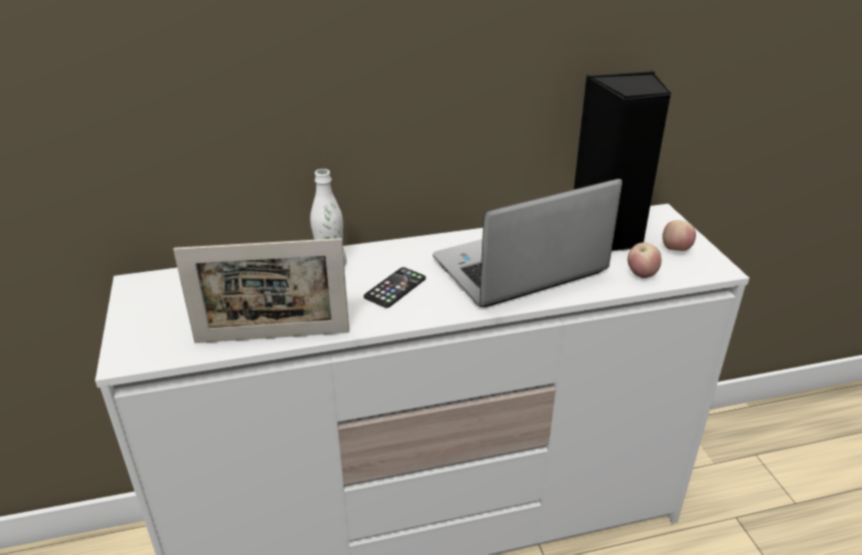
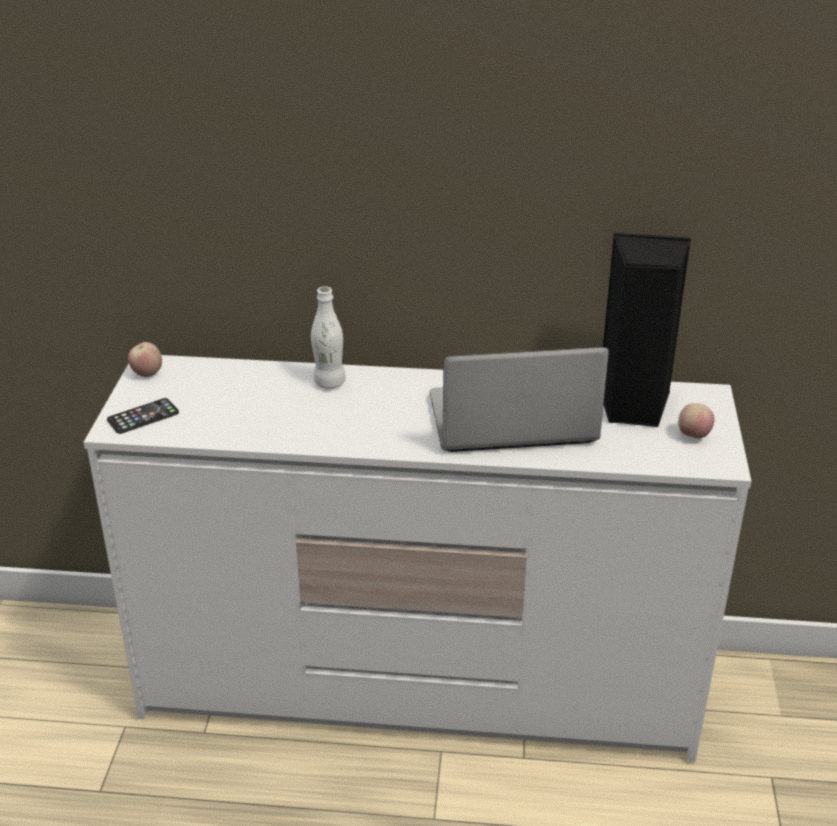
camera: 20 degrees right, 0 degrees up
picture frame [173,238,349,343] -> none
phone [364,267,426,308] -> phone moved to [107,398,179,434]
apple [628,243,662,278] -> apple moved to [128,342,162,377]

